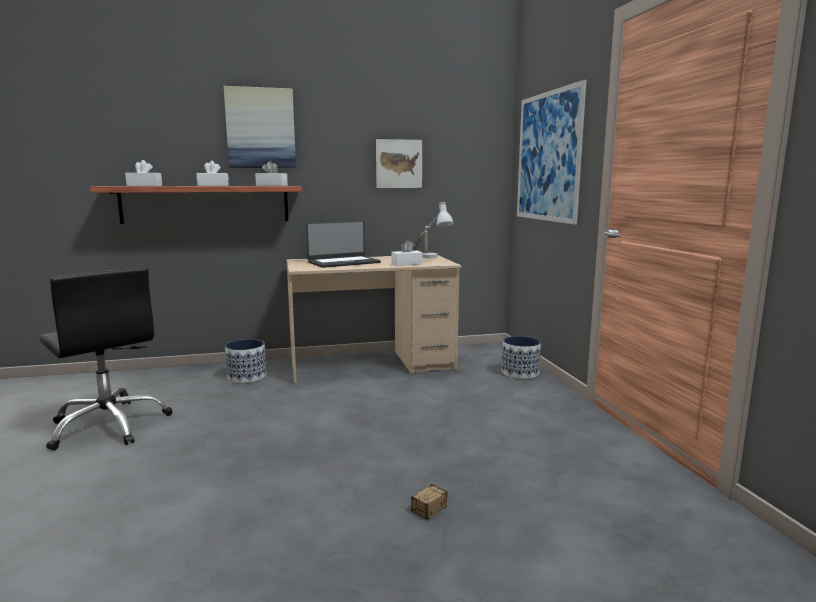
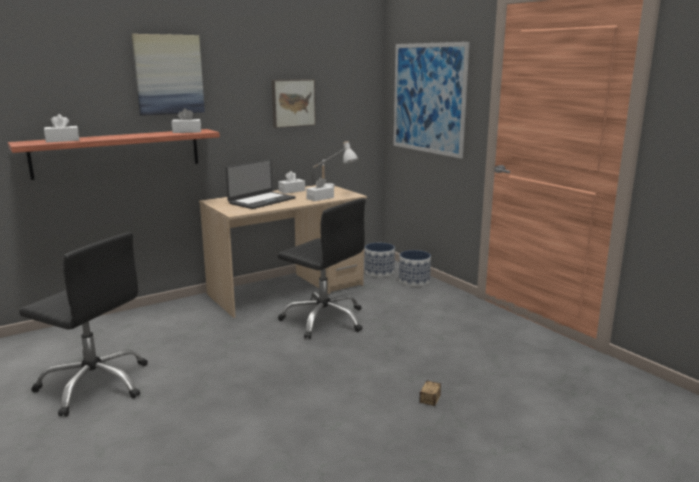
camera: 20 degrees left, 5 degrees up
white tissue box [196,161,229,186] -> white tissue box moved to [278,171,305,194]
planter [225,339,266,383] -> planter moved to [365,243,395,277]
none -> black office chair [278,198,366,339]

